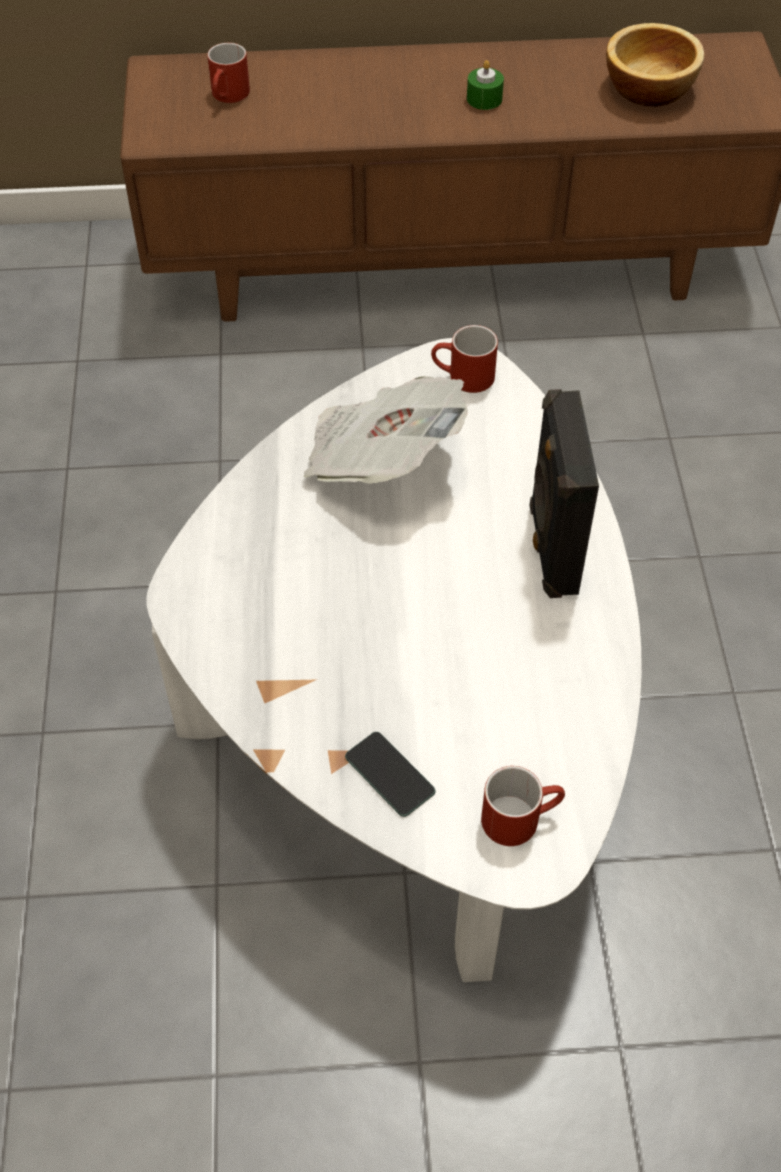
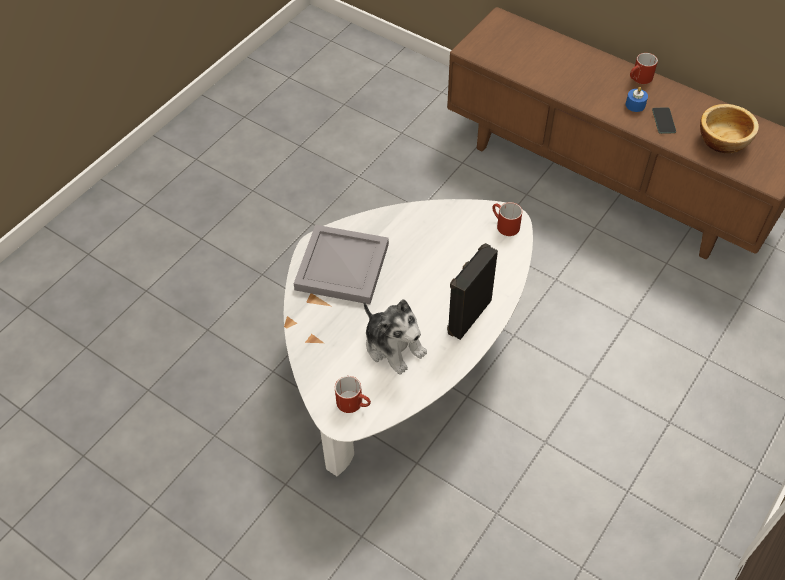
camera: 40 degrees right, 0 degrees up
red mug [207,43,250,103] -> red mug moved to [630,53,658,84]
newspaper [303,376,468,484] -> none
phone [345,732,436,817] -> phone moved to [652,107,676,134]
green candle [467,60,504,110] -> blue candle [626,87,648,112]
none -> grey tray [293,225,389,304]
none -> plush toy [363,299,427,375]

